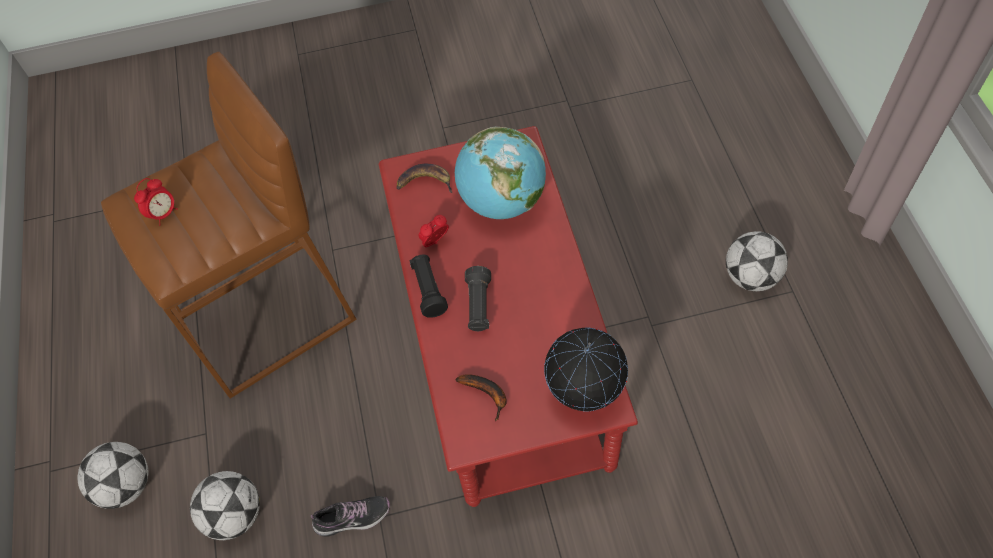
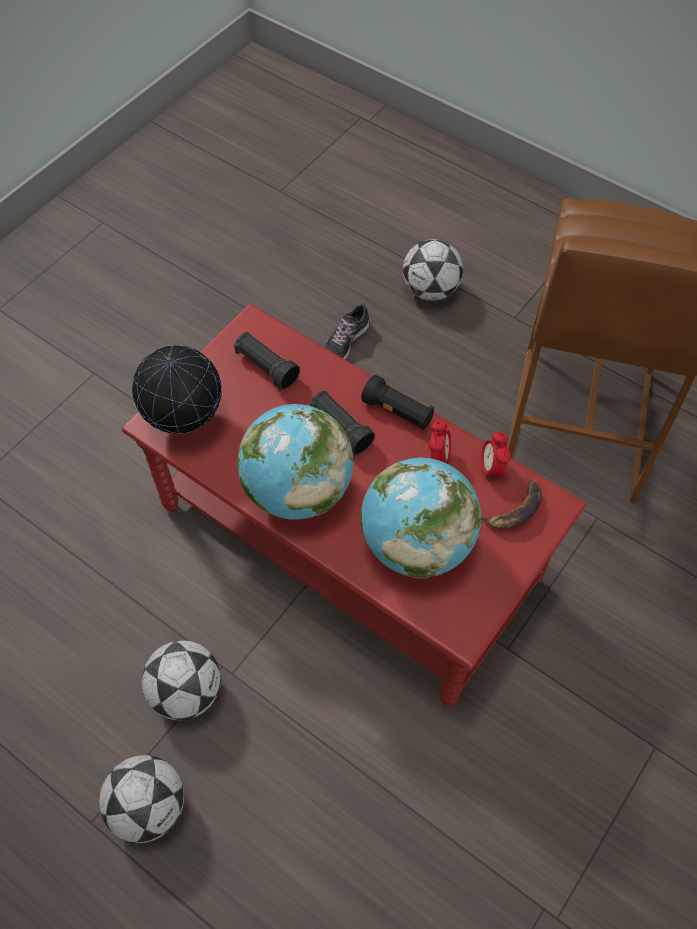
camera: 135 degrees right, 0 degrees up
football [78,442,148,509] -> football moved to [142,640,221,720]
alarm clock [134,178,178,226] -> alarm clock moved to [481,432,511,480]
banana [456,374,507,421] -> black flashlight [234,332,300,390]
none -> globe [238,404,353,520]

